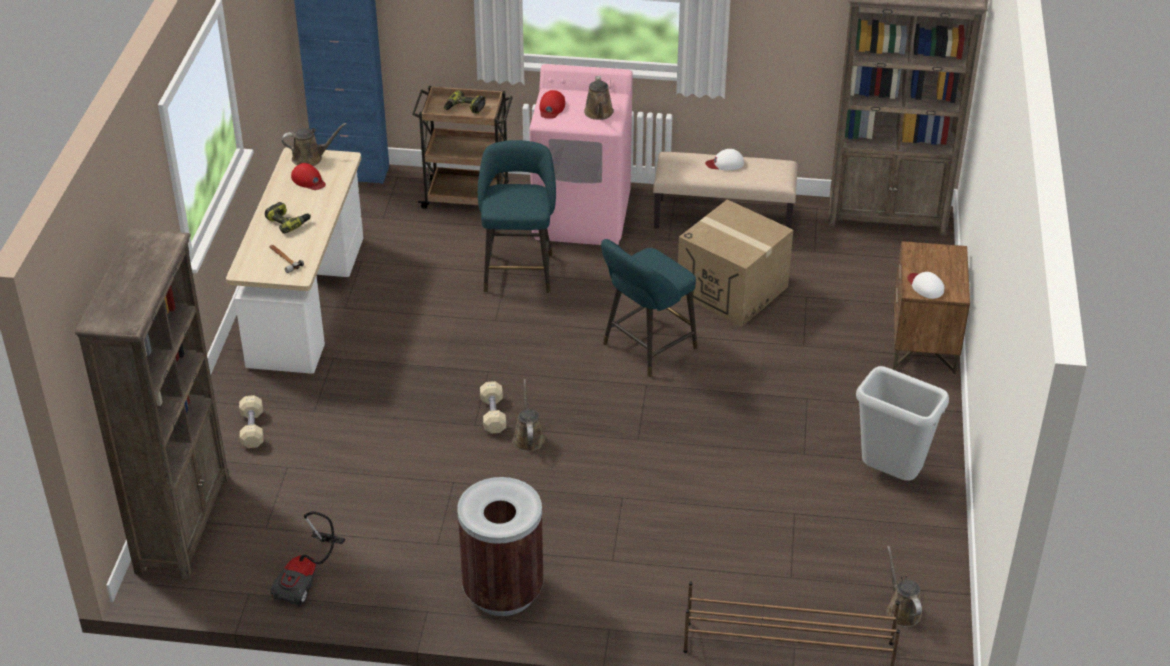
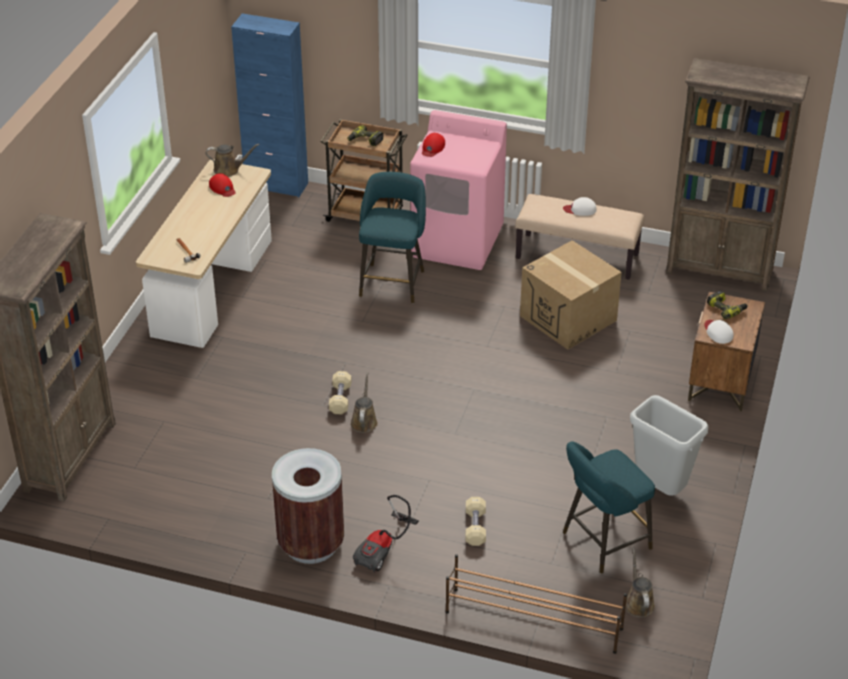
camera: 10 degrees right, 0 degrees up
beige dumbbell [239,395,264,448] -> beige dumbbell moved to [465,497,486,546]
power drill [265,202,311,234] -> power drill moved to [707,291,748,319]
vacuum cleaner [270,511,345,607] -> vacuum cleaner moved to [353,495,419,573]
brown watering can [584,76,614,120] -> none
turquoise stool [601,239,697,377] -> turquoise stool moved to [563,441,655,574]

